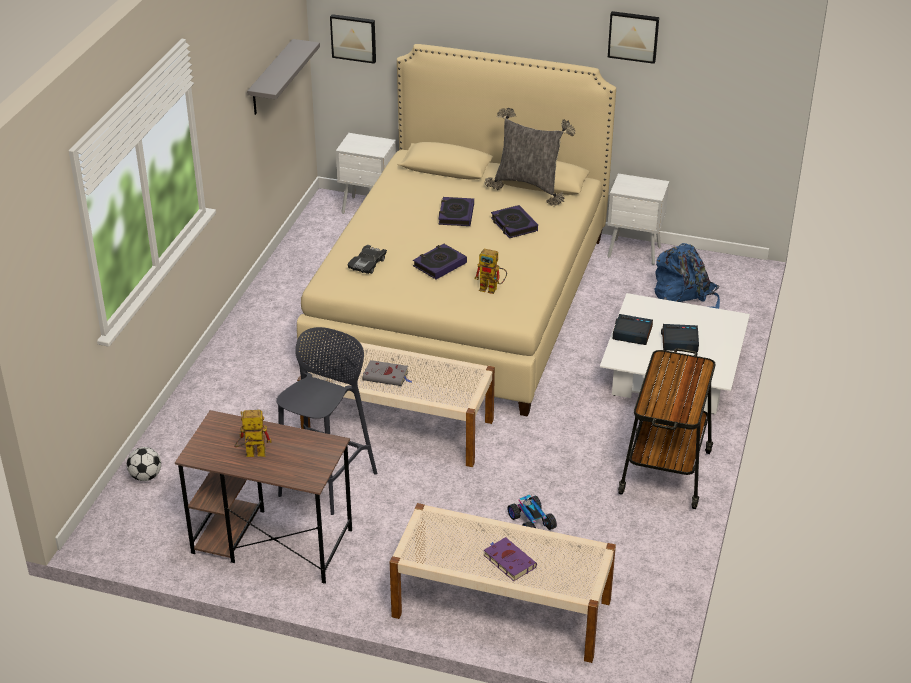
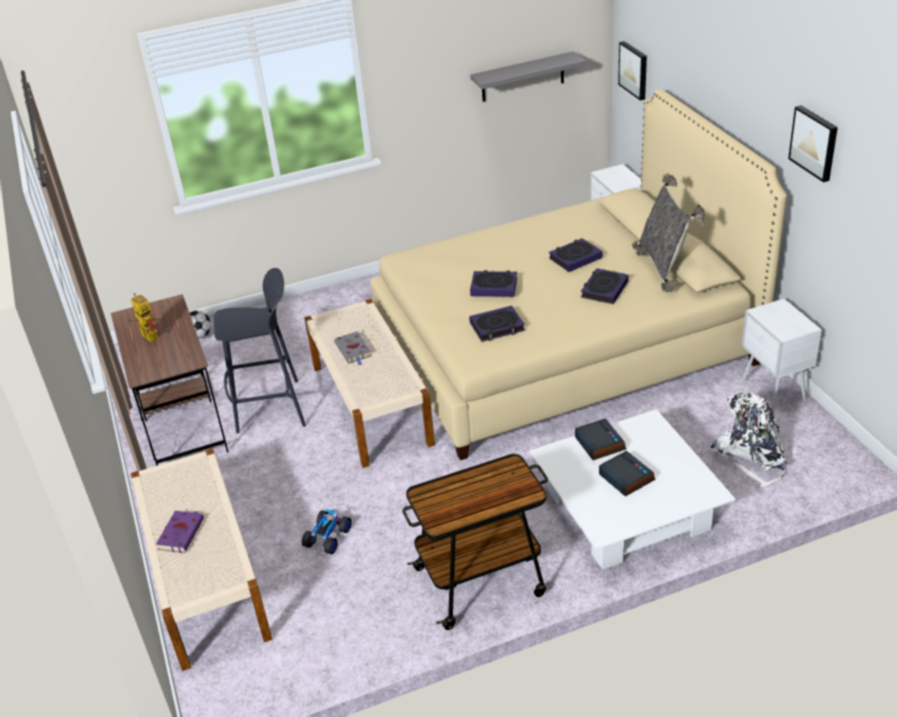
camera: 55 degrees right, 0 degrees up
black toy car [348,245,387,274] -> none
toy robot [474,249,507,294] -> book [469,306,525,342]
blue backpack [655,243,720,309] -> white backpack [710,392,788,488]

